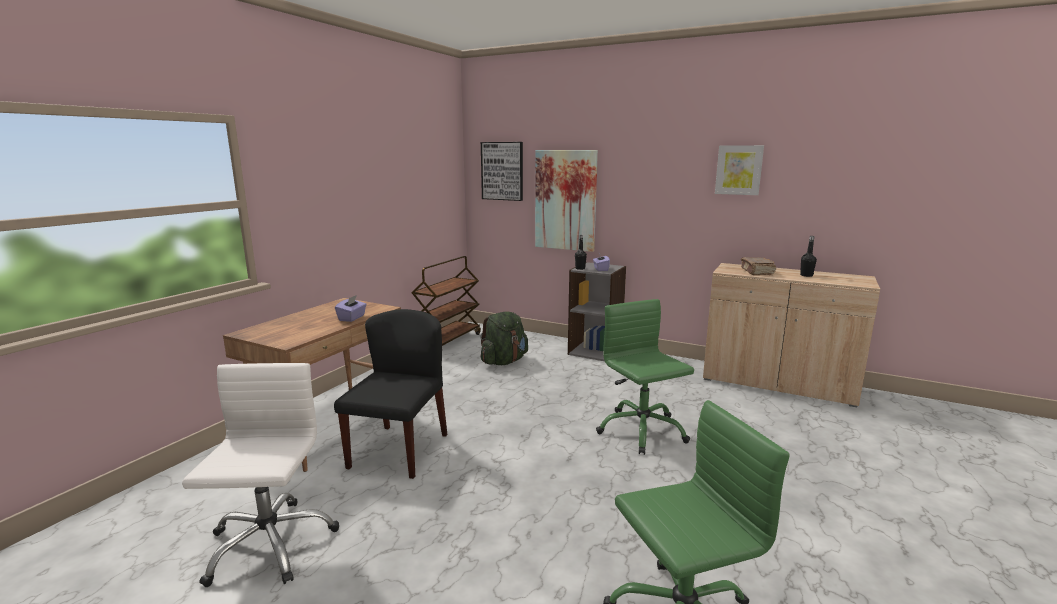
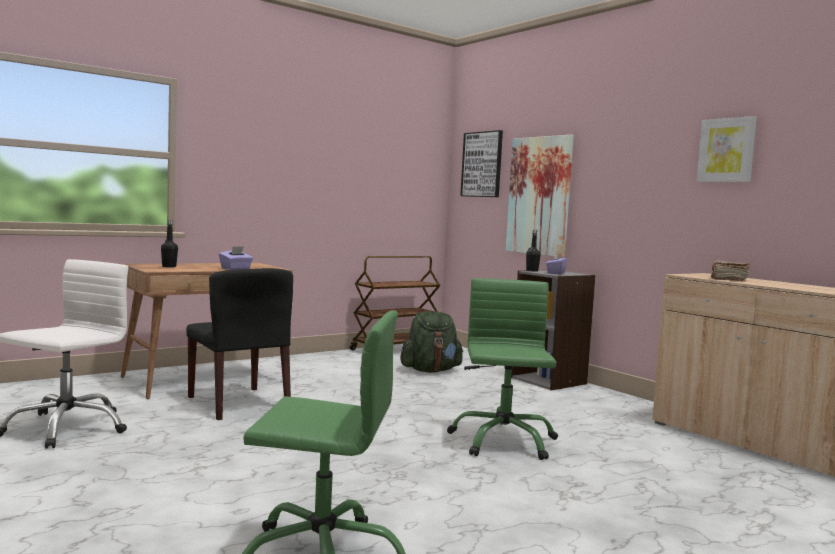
camera: 25 degrees right, 10 degrees down
black chair [334,309,448,479] -> black chair turned 105 degrees clockwise [186,268,293,420]
black bottle [800,236,817,277] -> black bottle moved to [161,220,178,268]

